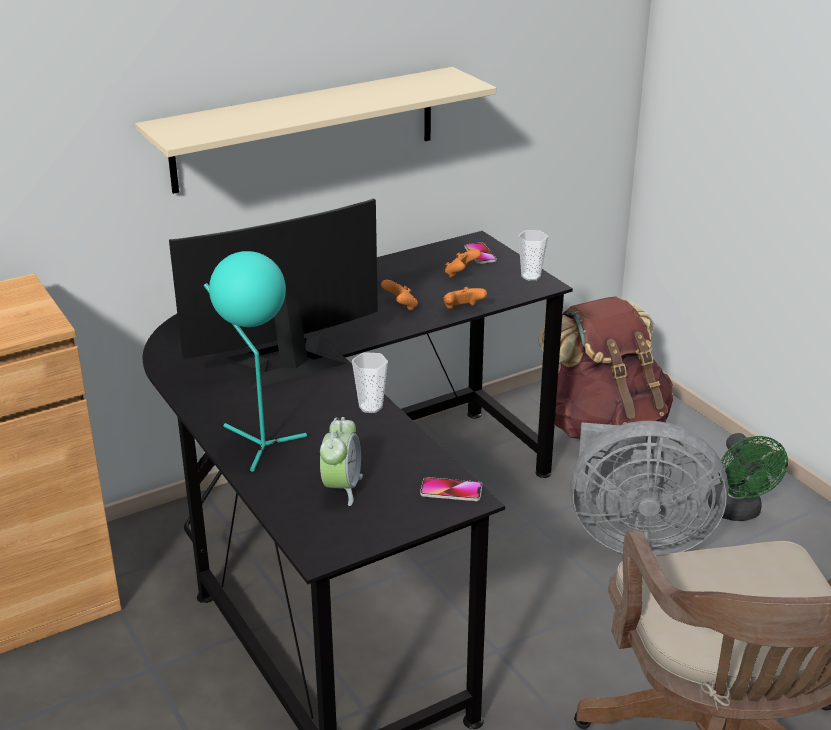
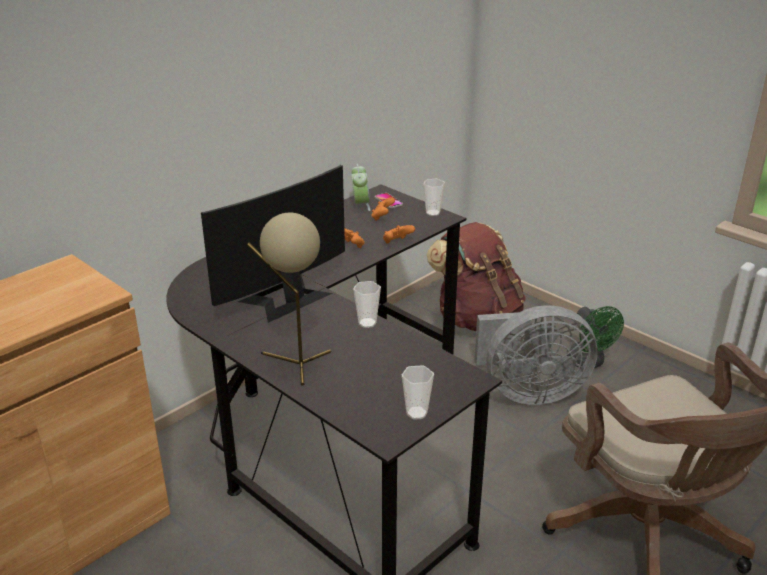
camera: 15 degrees left, 0 degrees up
beige shelf [135,67,496,194] -> none
turquoise table lamp [204,251,307,472] -> beige table lamp [247,213,331,386]
alarm clock [320,417,363,506] -> alarm clock moved to [351,164,370,211]
phone [420,477,482,501] -> none
none -> cup [402,365,434,420]

